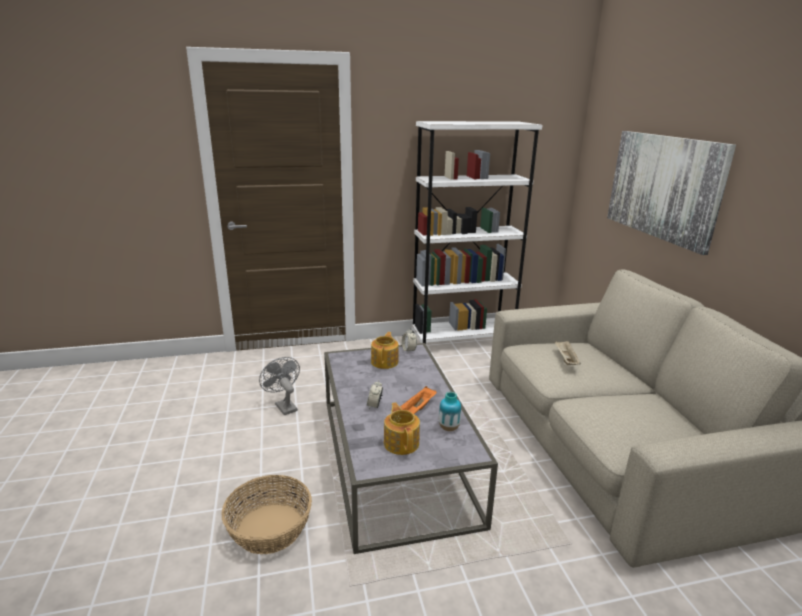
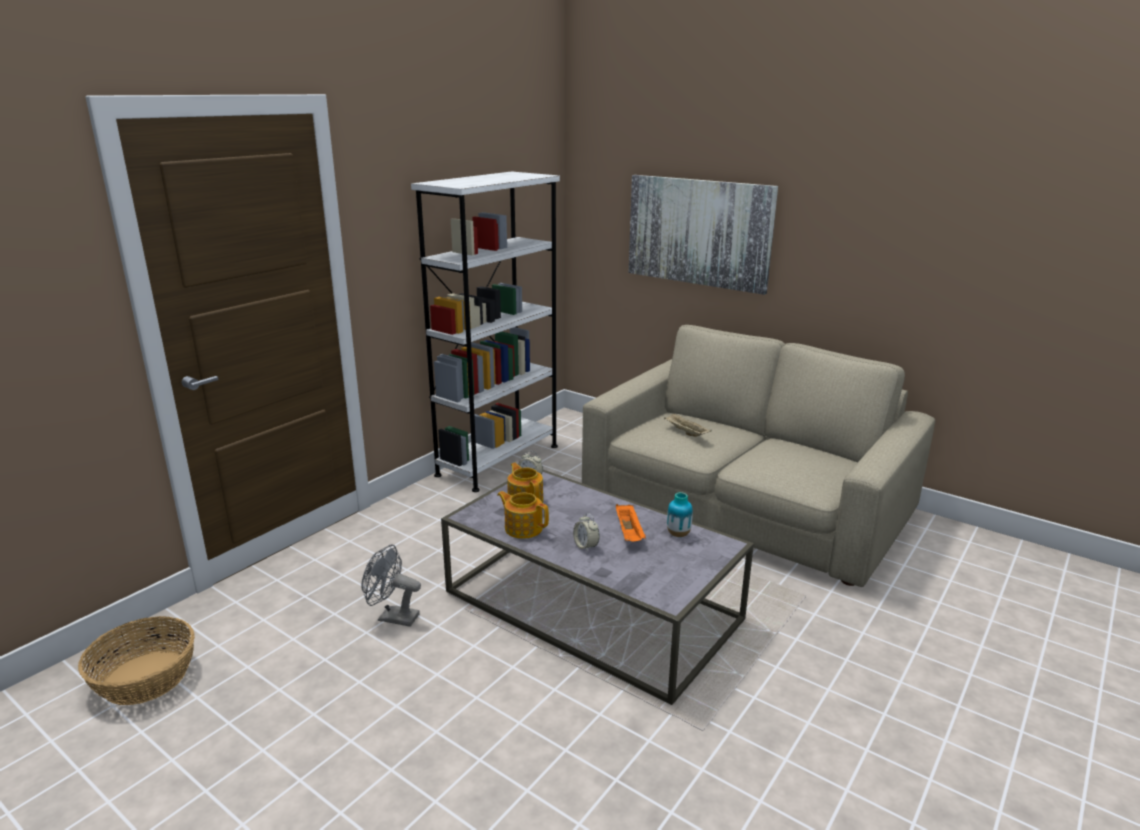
camera: 40 degrees left, 0 degrees up
basket [221,475,312,554] -> basket moved to [78,616,195,705]
teapot [384,402,420,455] -> teapot moved to [497,491,549,539]

